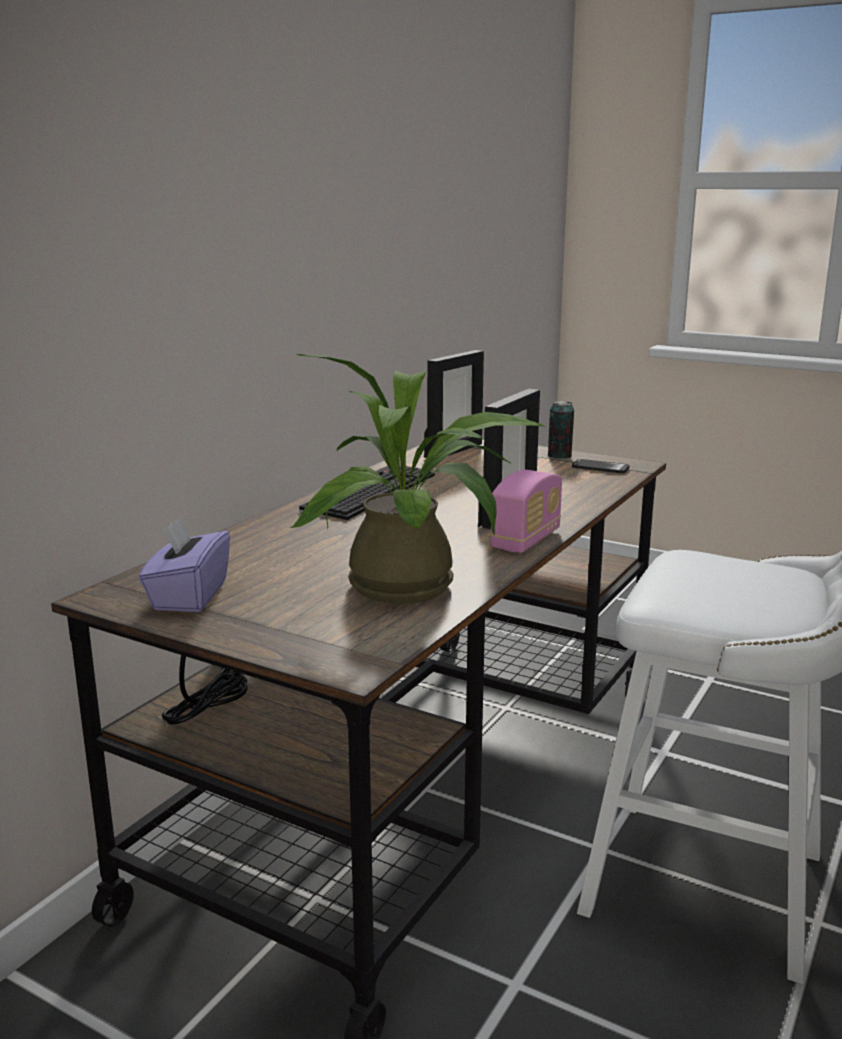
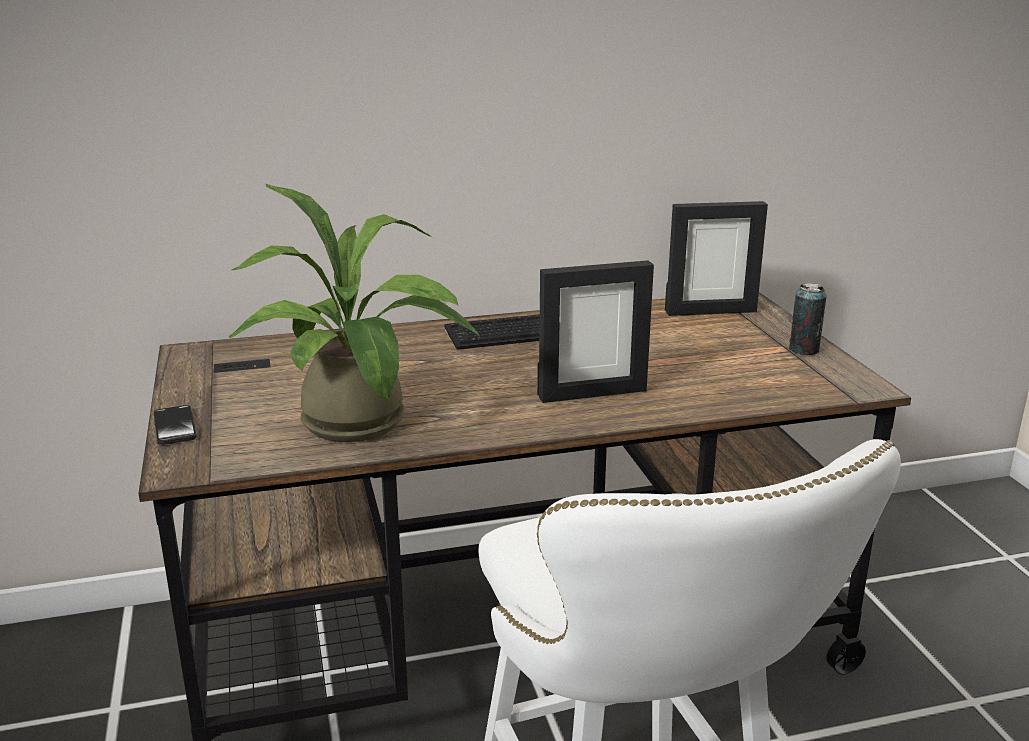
camera: 45 degrees right, 5 degrees up
purple tissue box [138,515,230,612] -> none
radio [490,470,562,553] -> none
phone [572,459,630,473] -> phone moved to [154,405,197,445]

